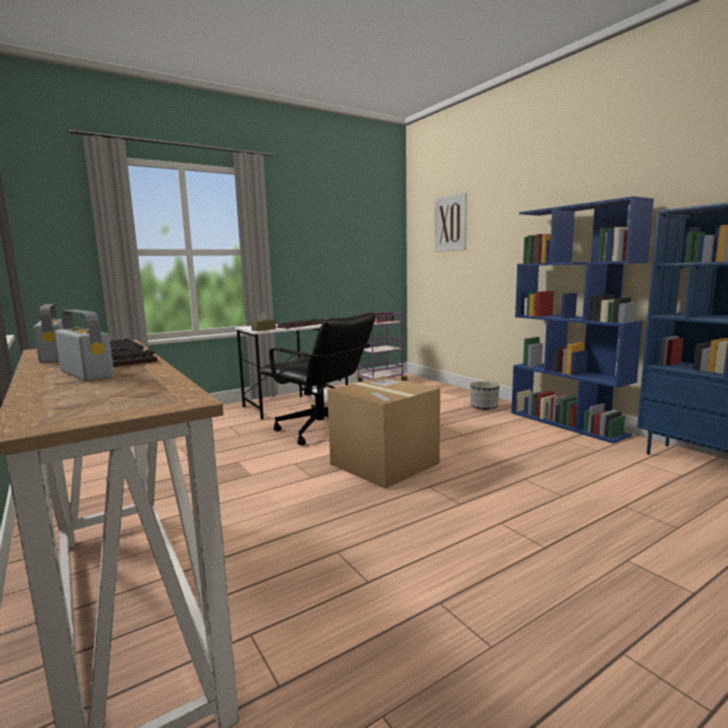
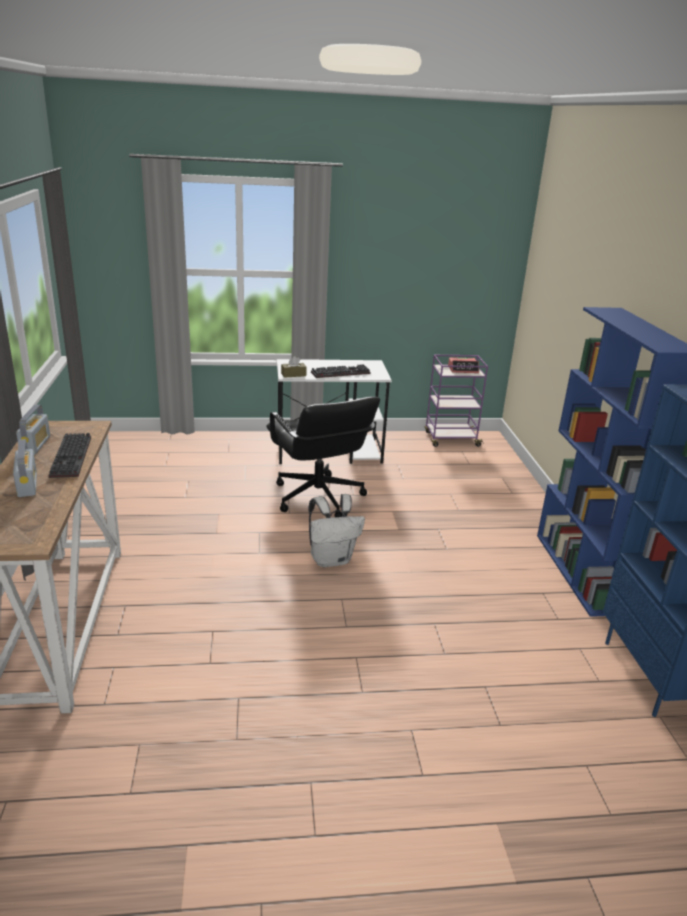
camera: 25 degrees right, 15 degrees up
cardboard box [327,376,440,489] -> white backpack [308,494,365,567]
picture [434,192,467,252] -> none
planter [470,381,500,410] -> none

